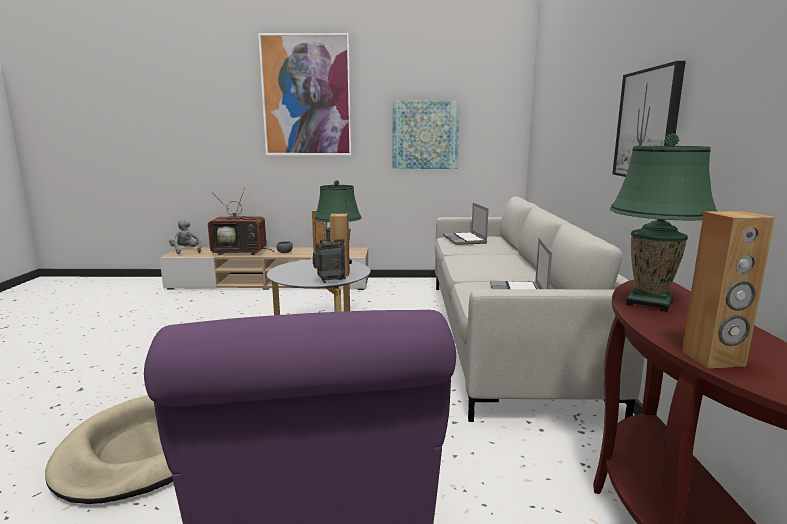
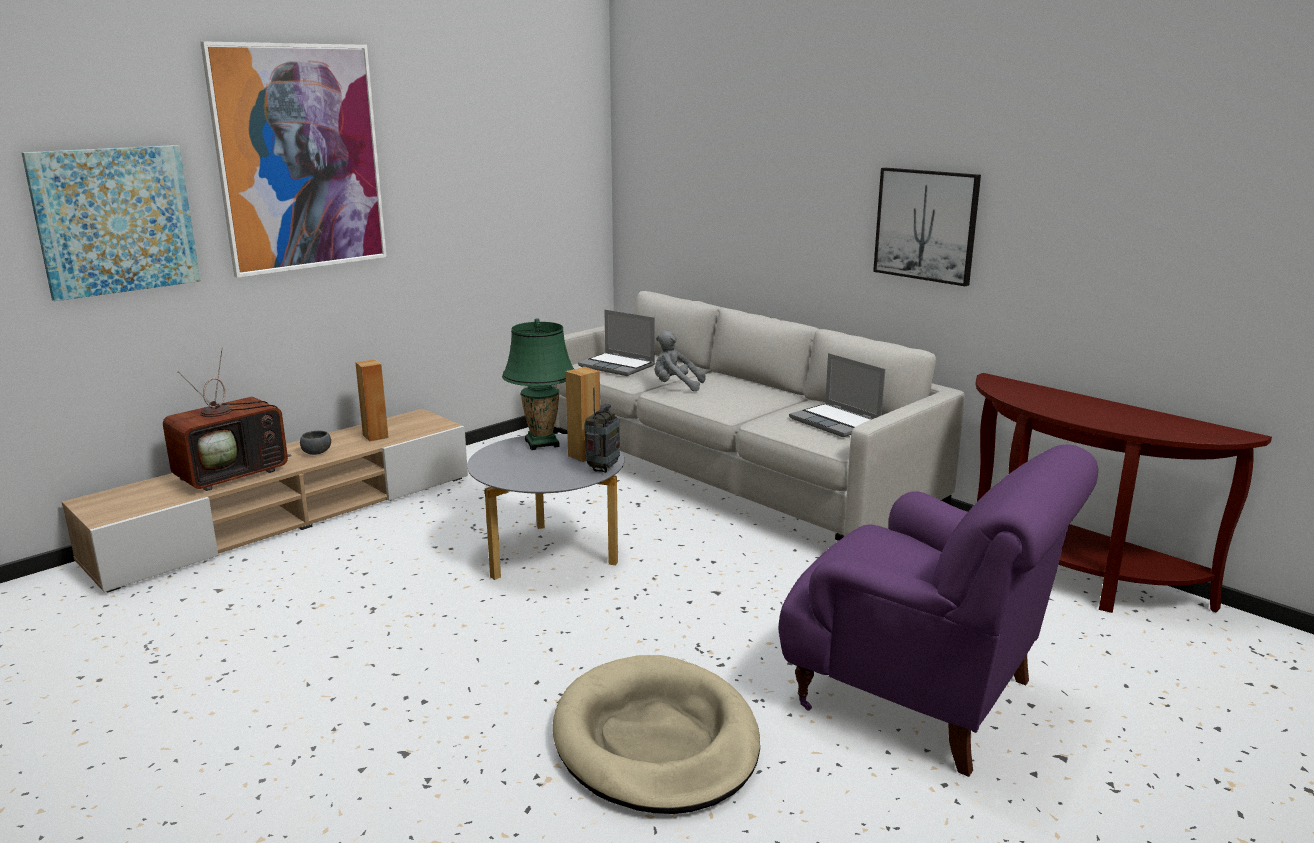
camera: 45 degrees left, 5 degrees up
grey plush toy [169,219,202,254] -> grey plush toy moved to [654,331,706,391]
picture [392,100,460,169] -> picture moved to [22,145,201,301]
green table lamp [610,134,717,312] -> none
brown speaker [682,211,775,368] -> none

